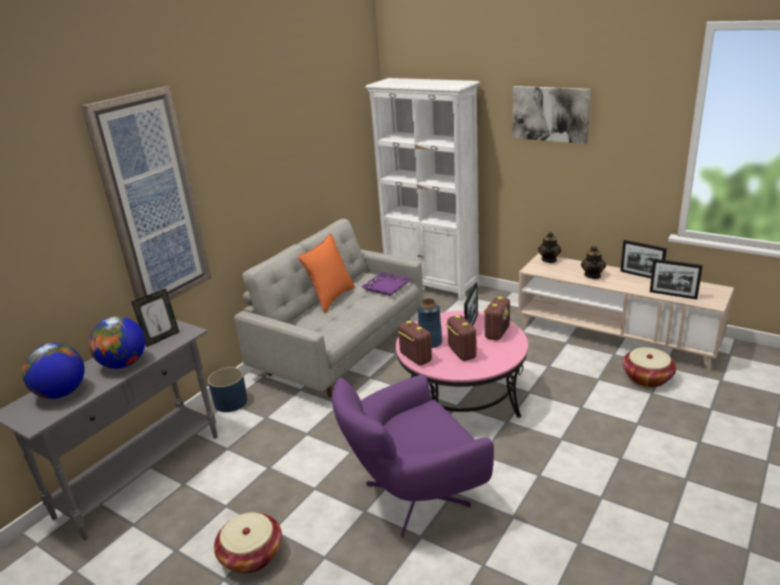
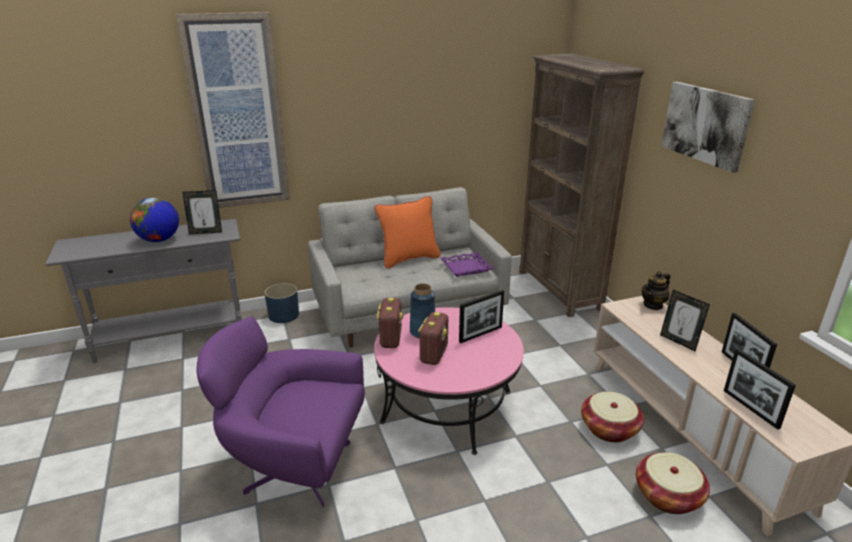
camera: 35 degrees right, 0 degrees up
globe [22,343,85,399] -> none
basket [214,512,282,573] -> basket moved to [581,392,644,443]
white bookcase [365,78,480,301] -> brown bookcase [519,53,645,317]
radio [483,297,510,341] -> none
teapot [581,246,606,279] -> picture frame [660,290,710,352]

